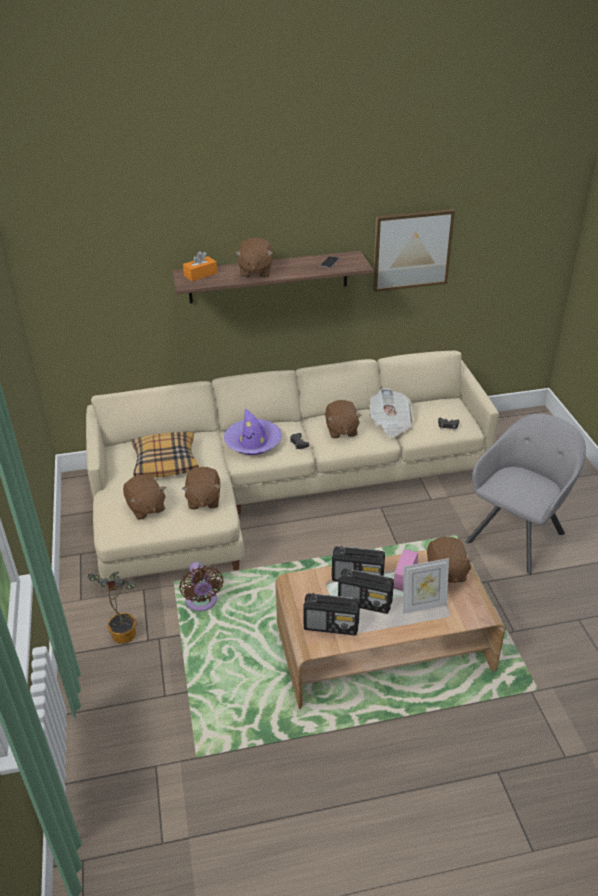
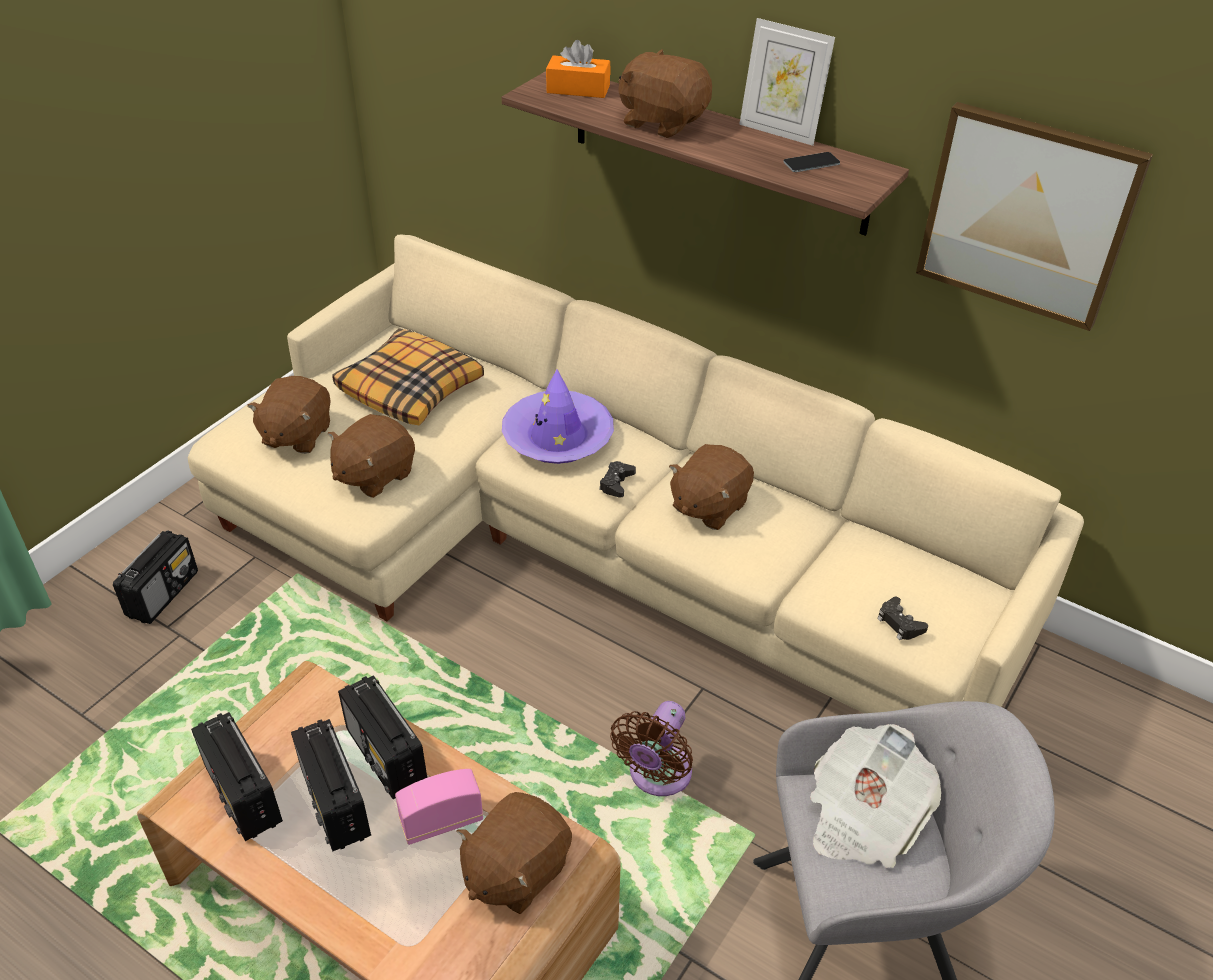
camera: 45 degrees right, 5 degrees up
potted plant [88,572,137,644] -> radio [113,531,198,624]
brown fan [179,562,223,612] -> brown fan moved to [610,701,693,796]
brown plush toy [235,237,273,278] -> brown plush toy turned 75 degrees clockwise [618,49,712,138]
newspaper [369,388,413,438] -> newspaper moved to [810,724,942,868]
picture frame [403,558,449,614] -> picture frame moved to [739,18,835,146]

